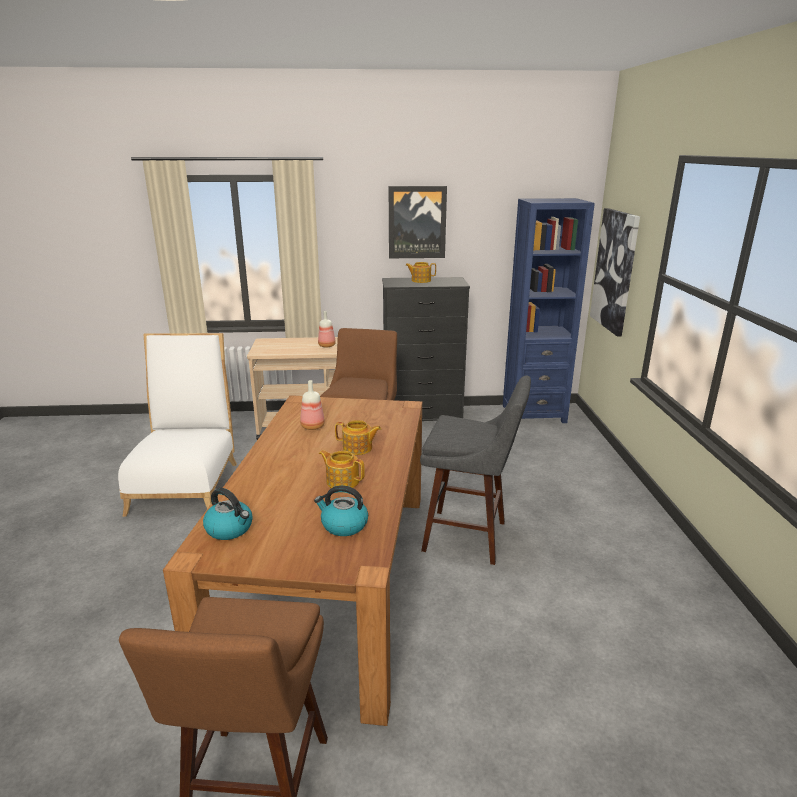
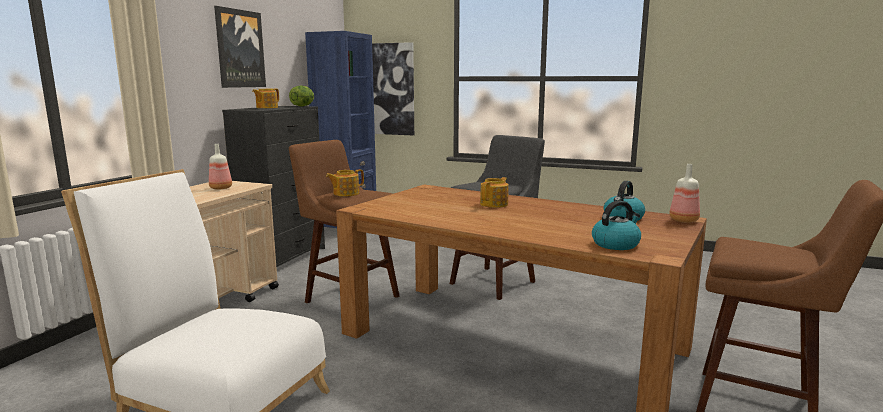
camera: 65 degrees left, 10 degrees down
bottle [300,380,325,430] -> bottle moved to [669,164,700,222]
teapot [319,450,365,488] -> teapot moved to [326,169,364,196]
none -> lettuce [289,85,314,107]

